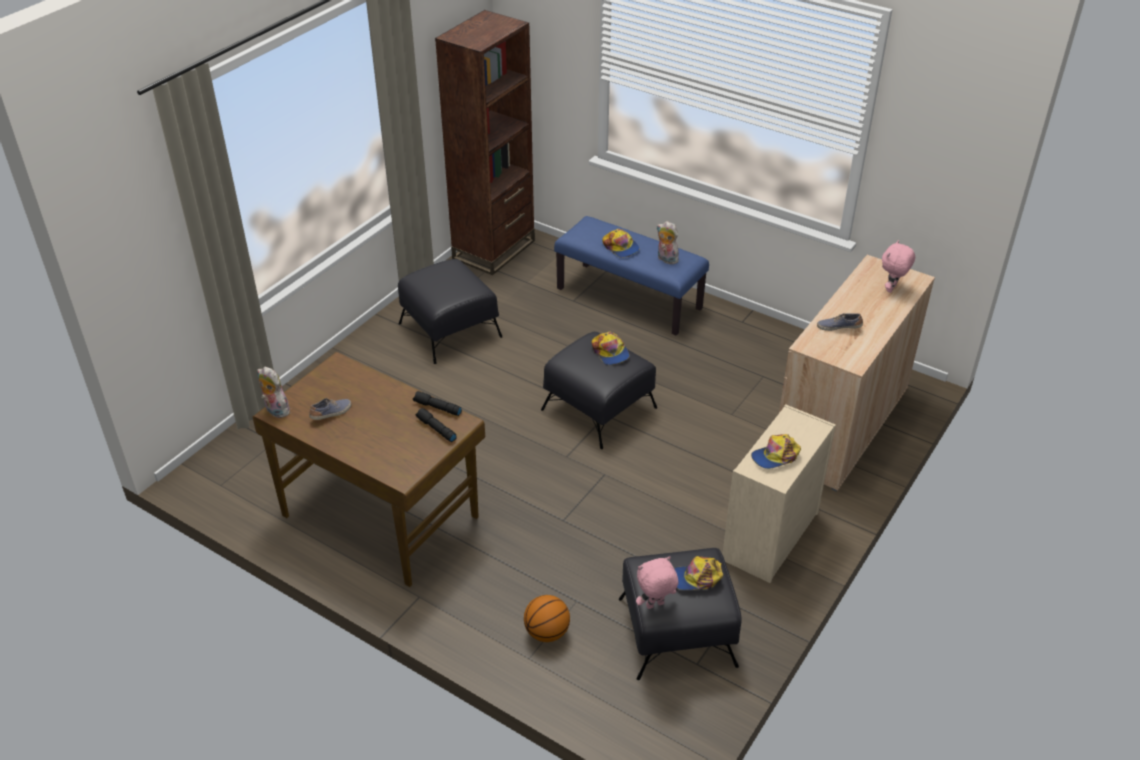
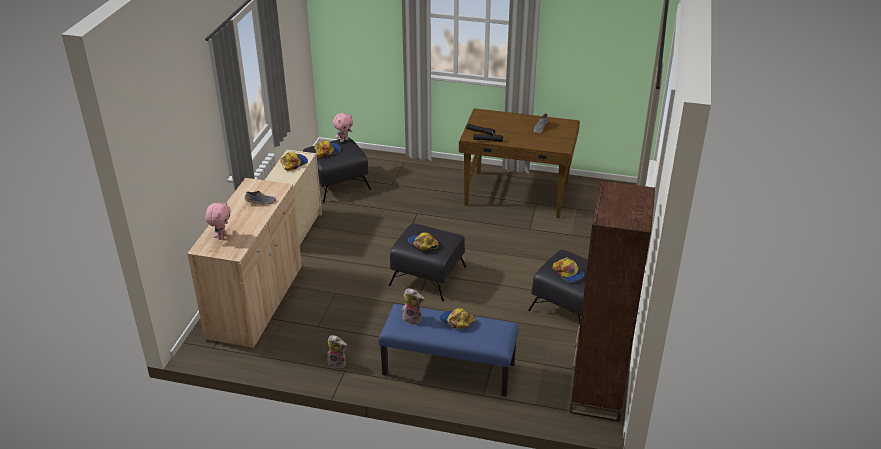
camera: 160 degrees right, 5 degrees down
plush toy [257,367,290,418] -> plush toy moved to [327,335,347,370]
basketball [524,595,570,642] -> none
none -> cap [553,257,584,282]

